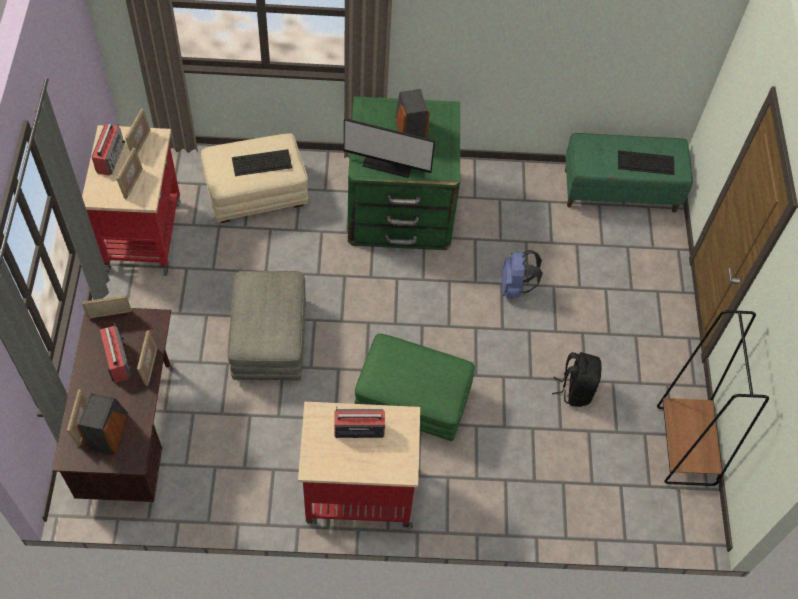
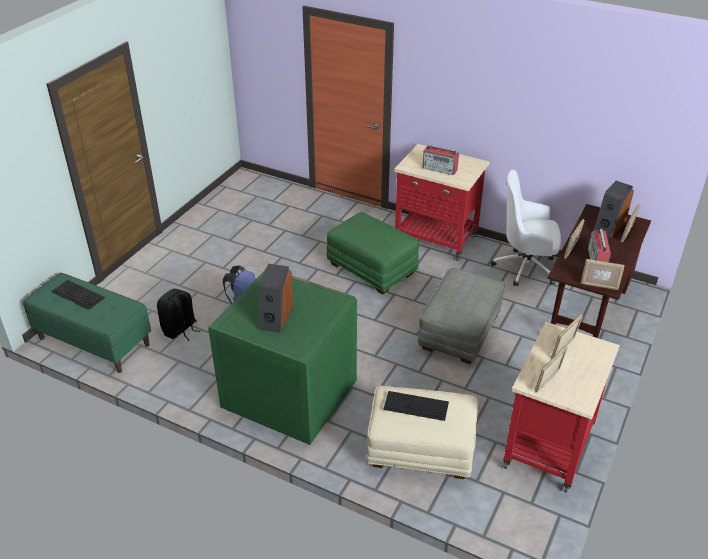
camera: 150 degrees left, 20 degrees down
radio [92,123,125,176] -> none
monitor [344,118,435,178] -> none
black backpack [552,352,602,407] -> black backpack moved to [157,289,200,341]
clothes rack [657,310,769,486] -> none
none -> white office chair [491,169,561,286]

